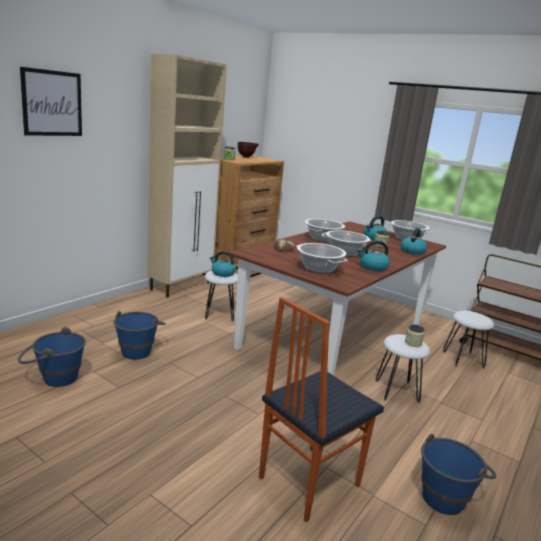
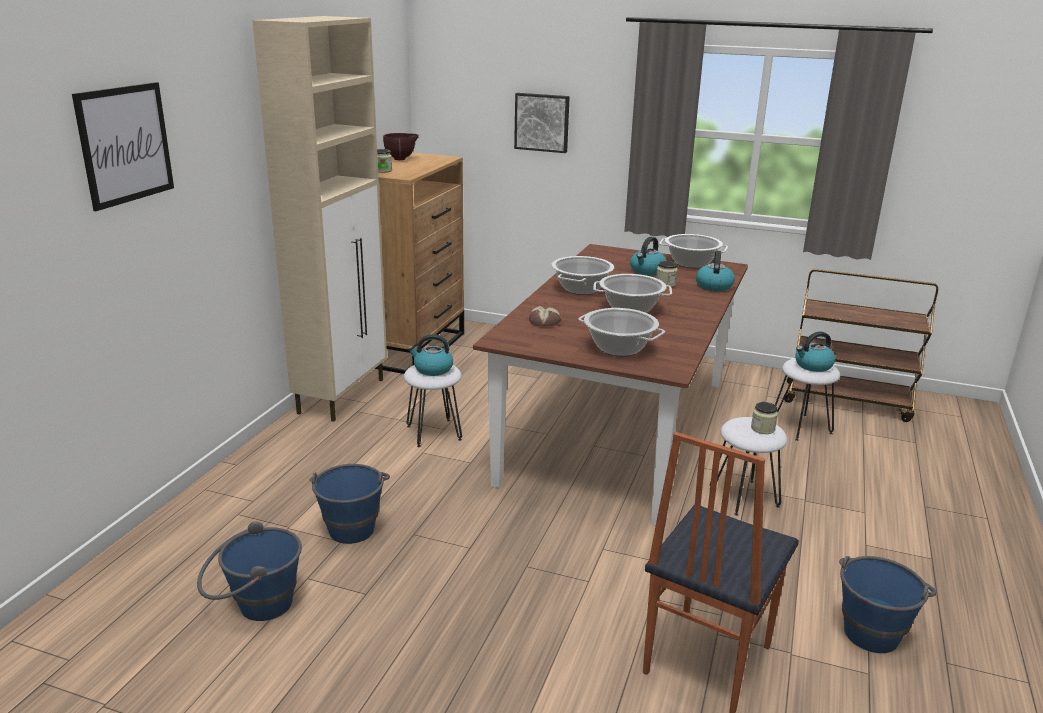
camera: 15 degrees left, 5 degrees up
kettle [358,240,390,271] -> kettle moved to [795,331,835,372]
none -> picture [514,93,570,153]

